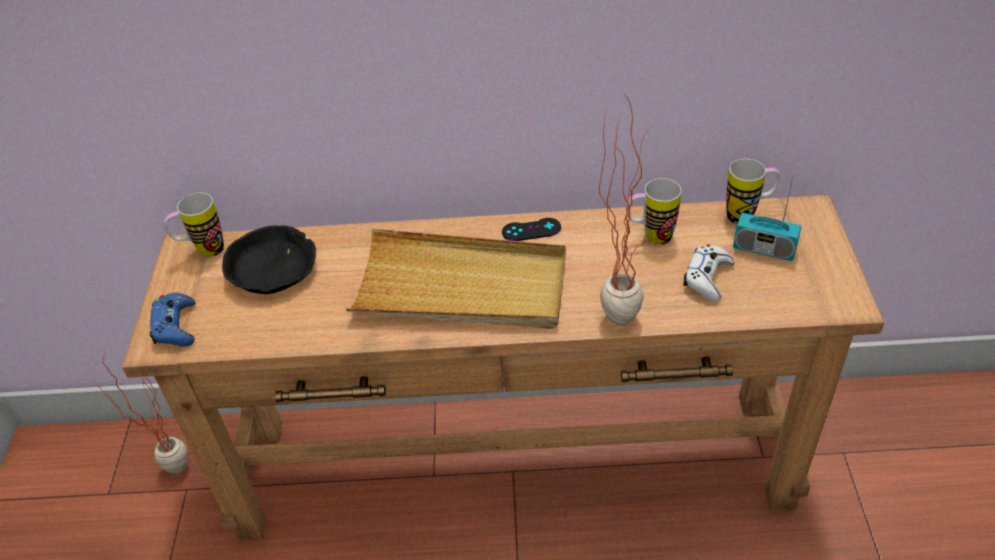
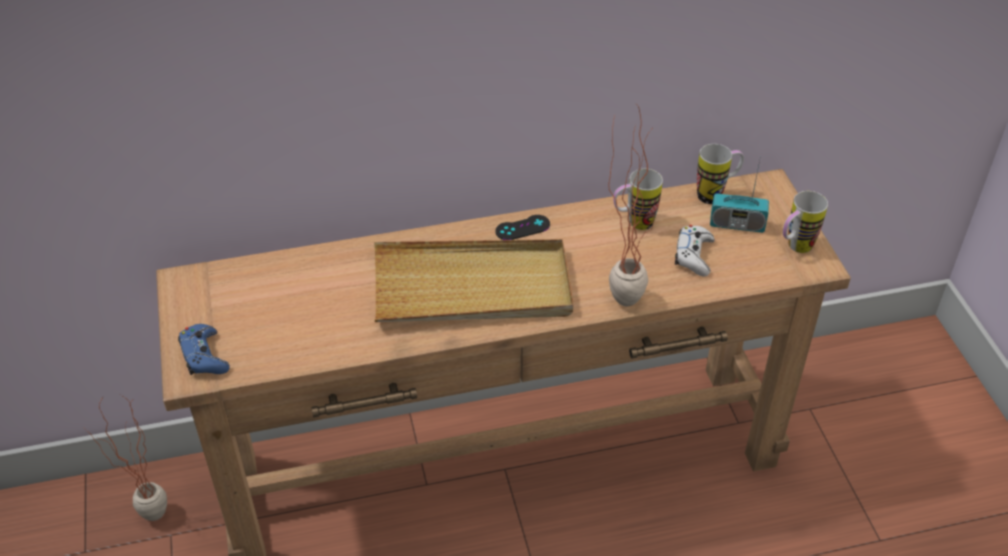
camera: 15 degrees left, 0 degrees up
mug [164,193,224,257] -> mug moved to [783,191,828,253]
black bowl [222,225,316,294] -> none

